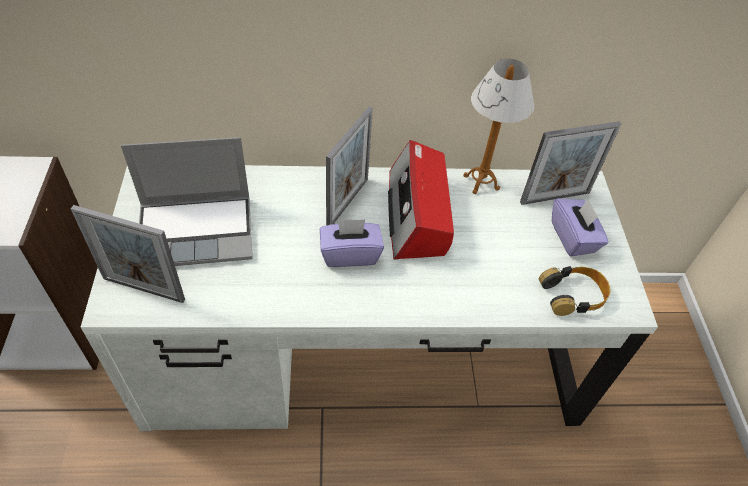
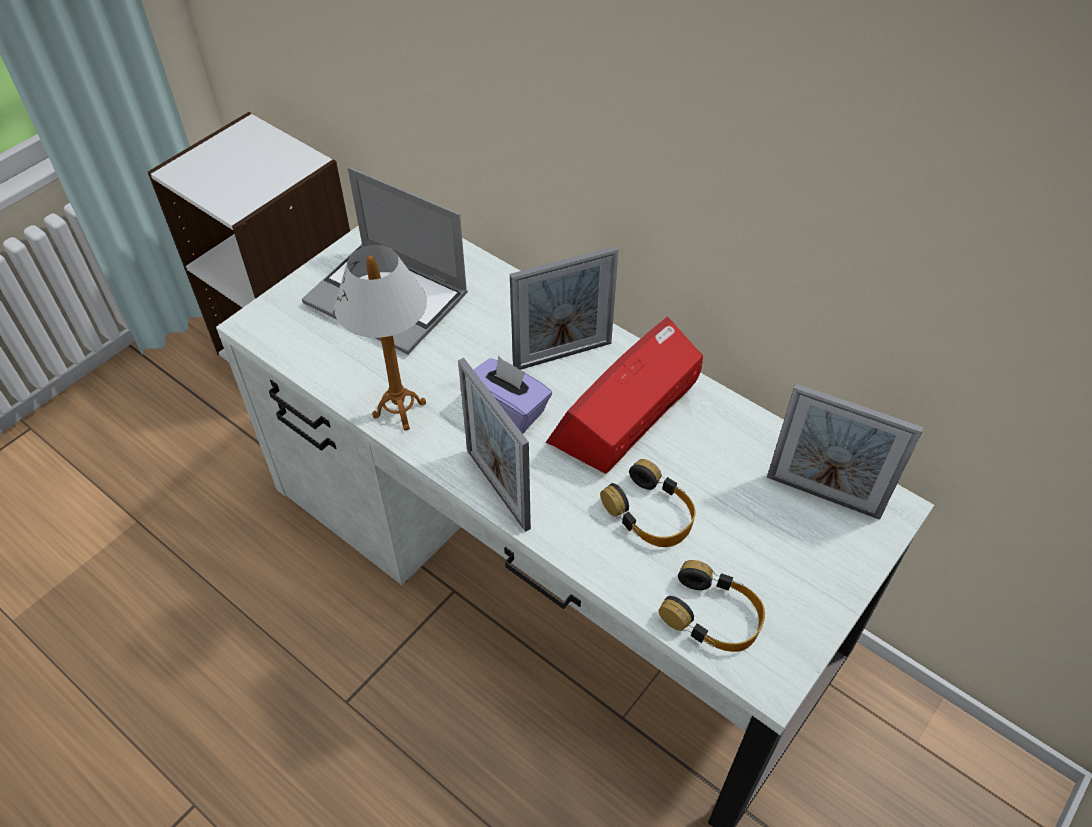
camera: 45 degrees right, 0 degrees up
picture frame [71,205,185,303] -> picture frame moved to [458,358,531,532]
table lamp [464,59,535,194] -> table lamp moved to [334,245,427,431]
purple tissue box [552,198,609,257] -> none
none -> headphones [600,459,696,547]

